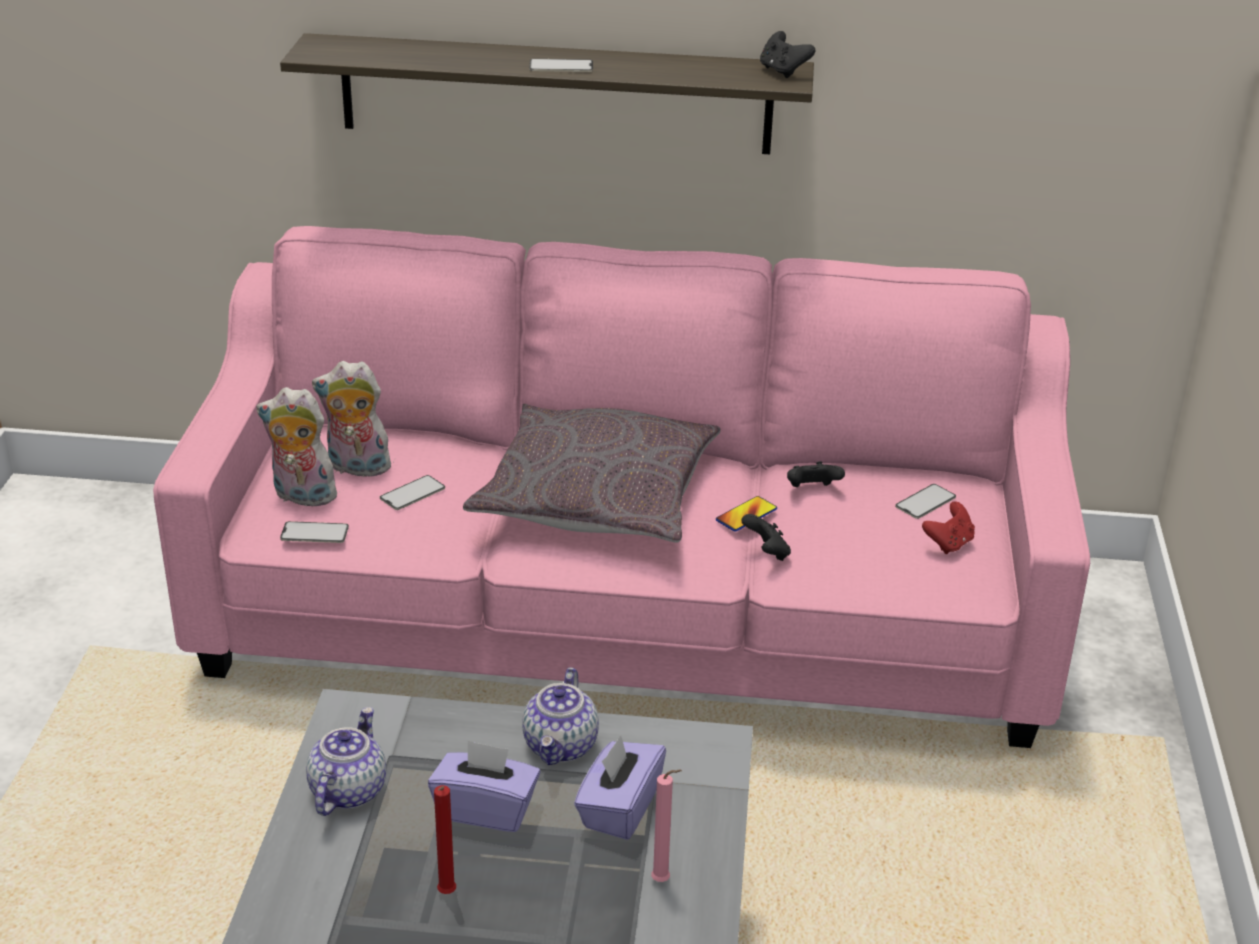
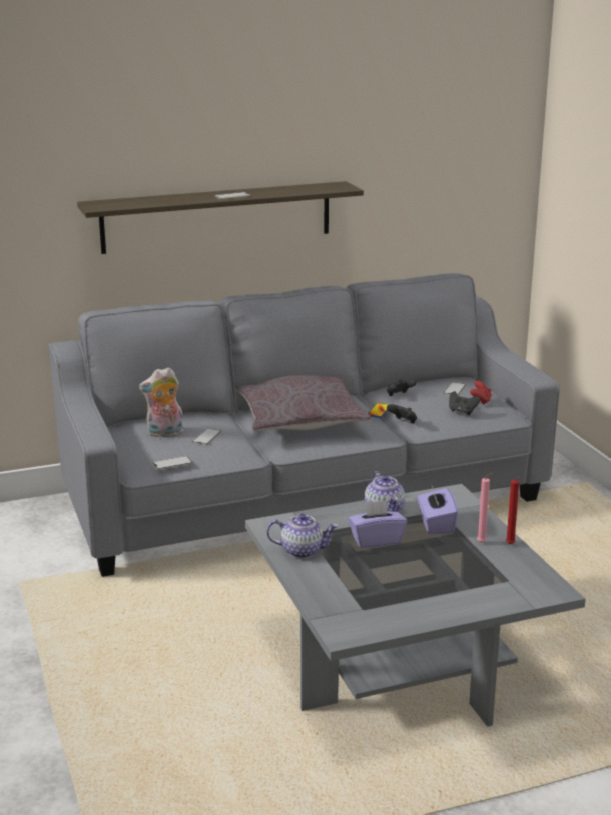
camera: 25 degrees left, 10 degrees down
pink sofa [153,226,1090,748] -> grey sofa [48,273,560,577]
plush toy [256,387,340,506] -> none
teapot [306,707,386,816] -> teapot turned 105 degrees clockwise [266,514,339,559]
red candle [434,785,456,894] -> red candle moved to [506,477,520,545]
black game controller [760,31,815,78] -> black game controller moved to [449,391,481,415]

